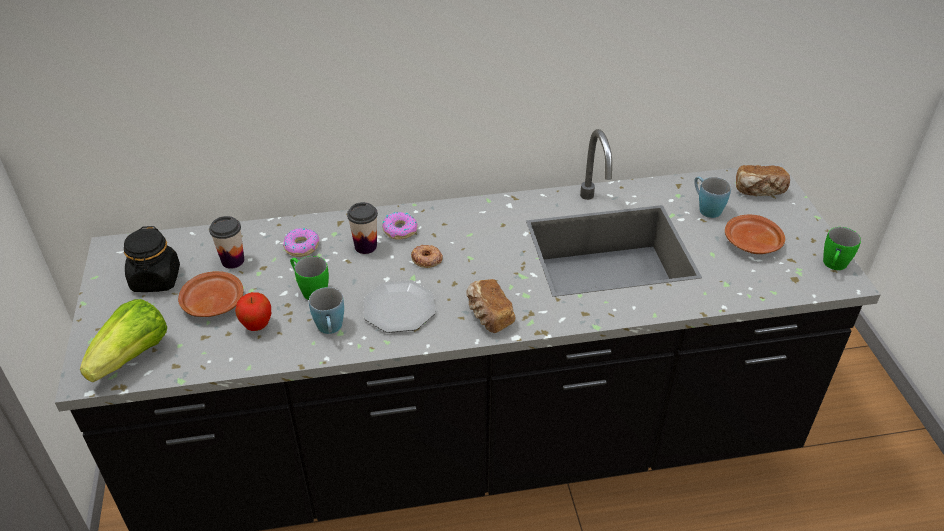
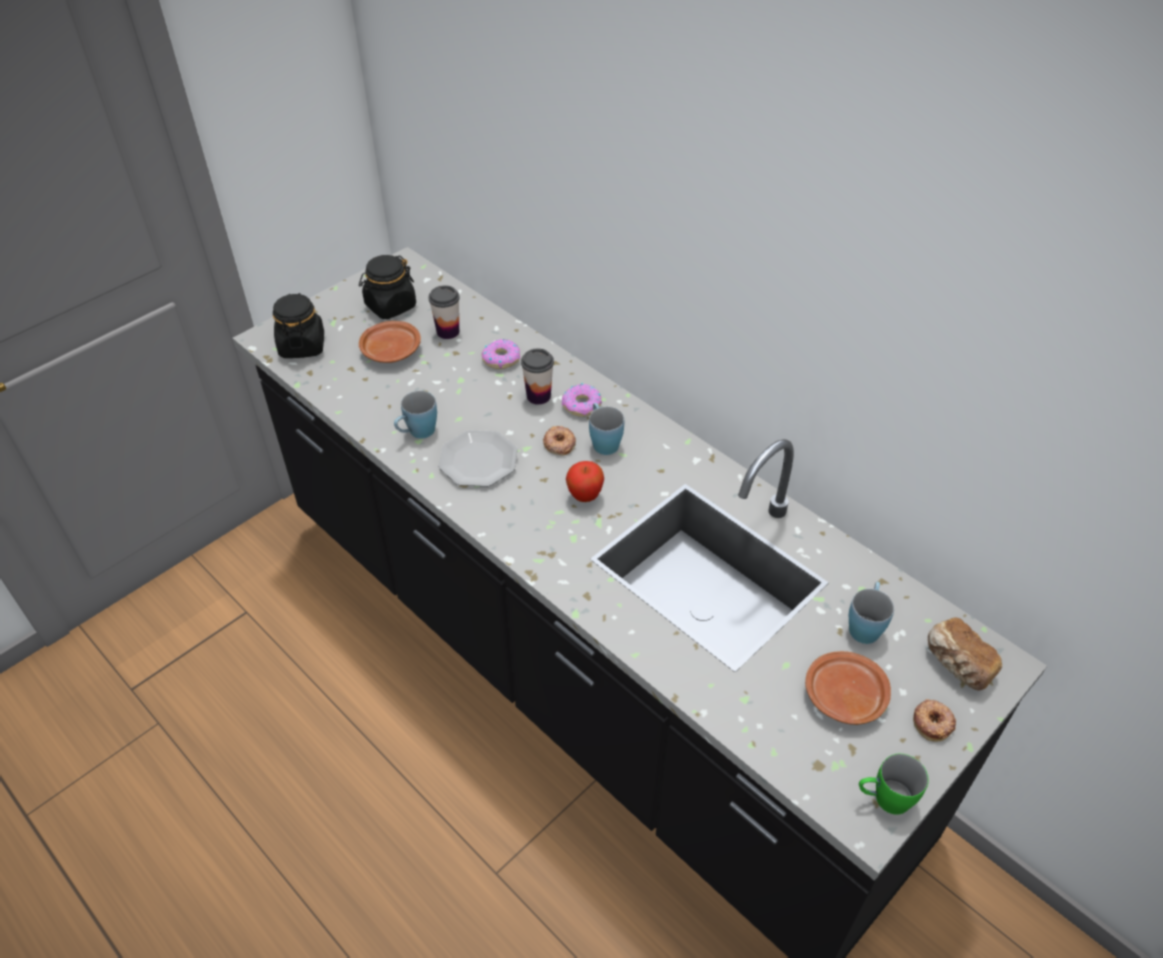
camera: 55 degrees right, 5 degrees up
lettuce [80,299,167,382] -> black jar [273,293,324,358]
apple [235,292,271,331] -> apple moved to [566,461,604,502]
green mug [290,256,329,300] -> none
bread [466,279,516,333] -> none
none -> blue mug [589,403,624,455]
none -> donut [913,699,956,741]

